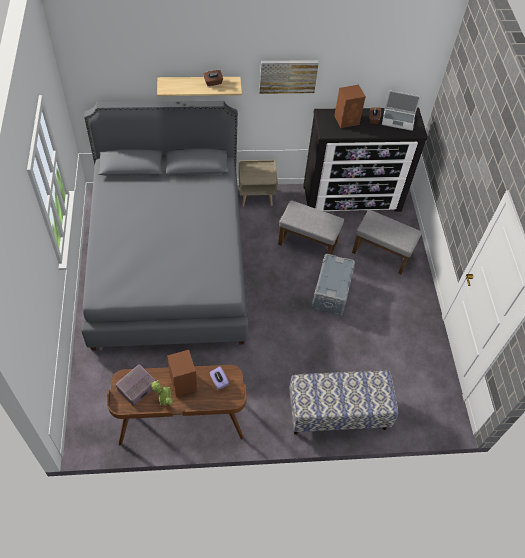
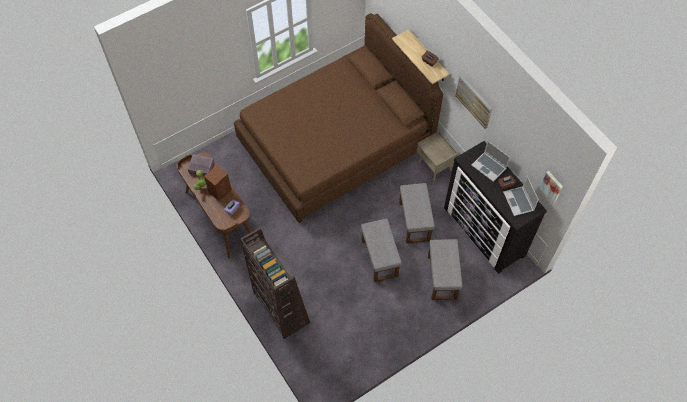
camera: 65 degrees right, 5 degrees up
grey bed [81,101,248,351] -> brown bed [234,13,443,223]
bench [289,370,398,435] -> brown bookcase [240,228,310,339]
grey storage box [312,254,355,316] -> grey ottoman [361,218,401,283]
brown speaker [334,85,366,128] -> laptop [471,141,510,182]
none -> picture [539,171,563,204]

